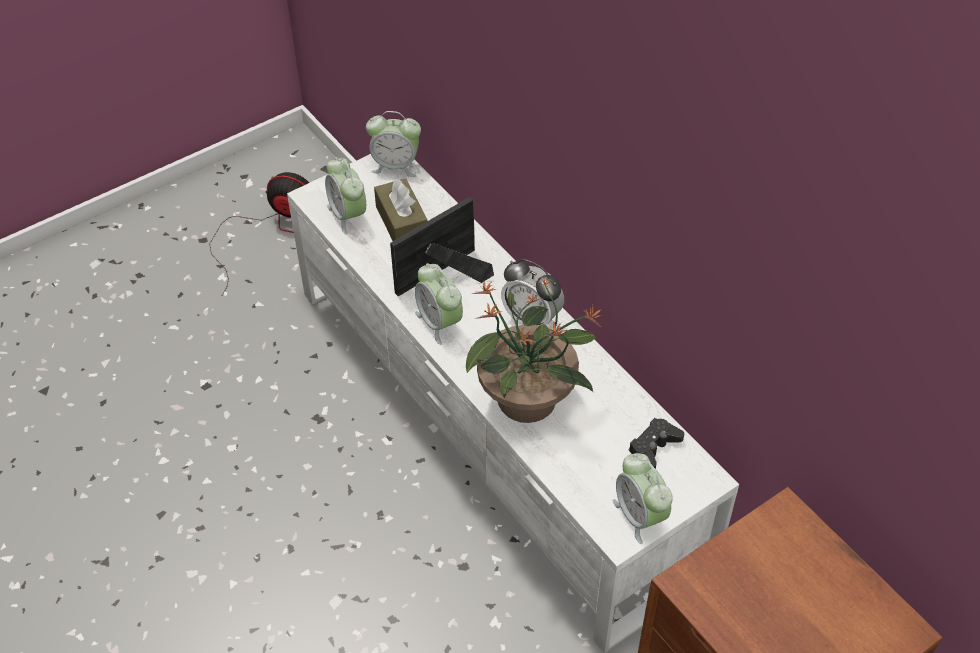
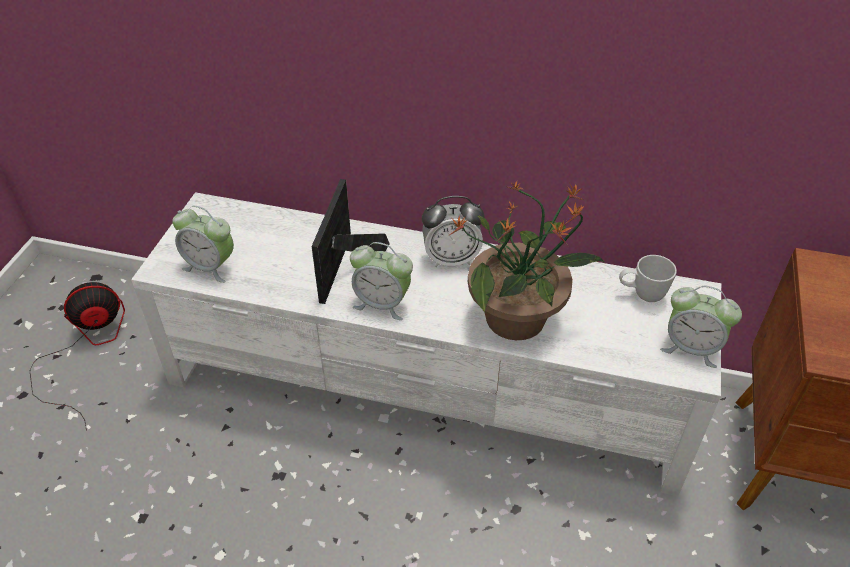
camera: 40 degrees left, 5 degrees down
alarm clock [366,111,421,177] -> none
brown tissue box [374,177,428,241] -> none
black game controller [629,418,684,469] -> white mug [619,255,677,302]

